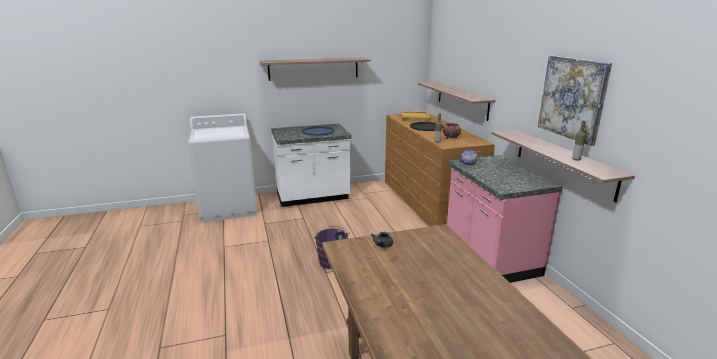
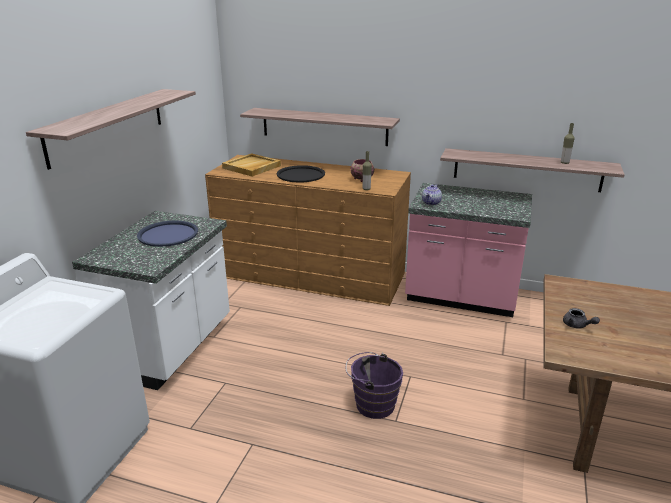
camera: 55 degrees left, 5 degrees up
picture [538,56,612,146] -> none

